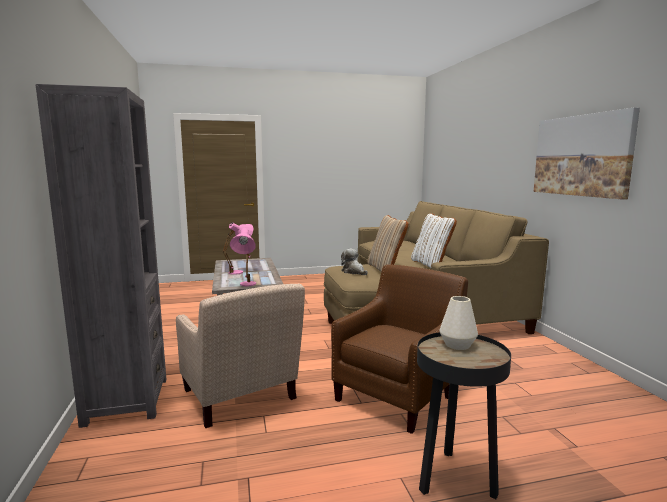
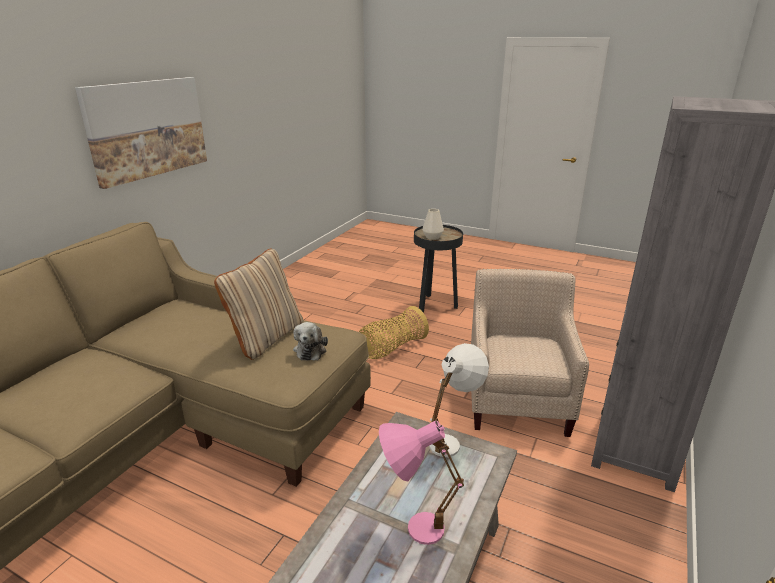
camera: 140 degrees left, 15 degrees up
pink table lamp [230,228,256,286] -> white table lamp [429,343,489,457]
brown armchair [331,264,468,434] -> basket [359,306,429,359]
white pillow [411,213,457,268] -> none

